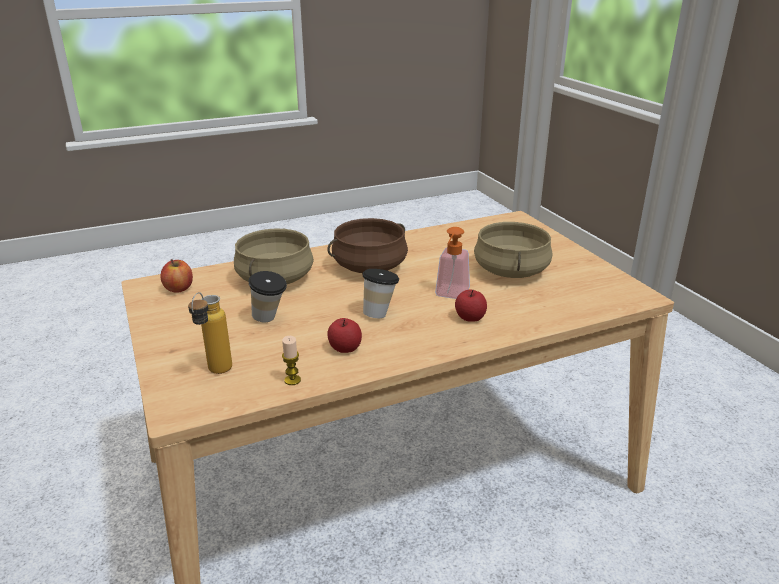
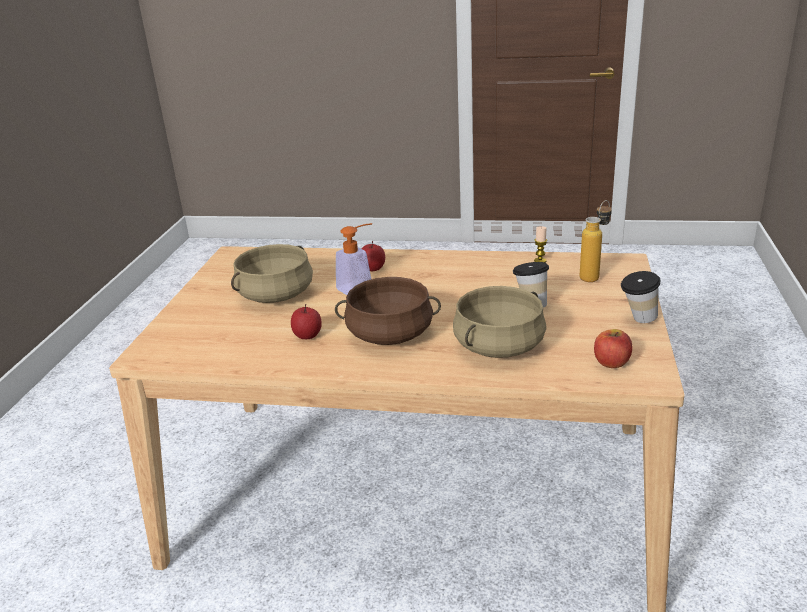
camera: 145 degrees left, 0 degrees up
apple [327,318,362,353] -> apple moved to [291,304,322,339]
cup [363,269,399,318] -> cup moved to [621,271,660,323]

